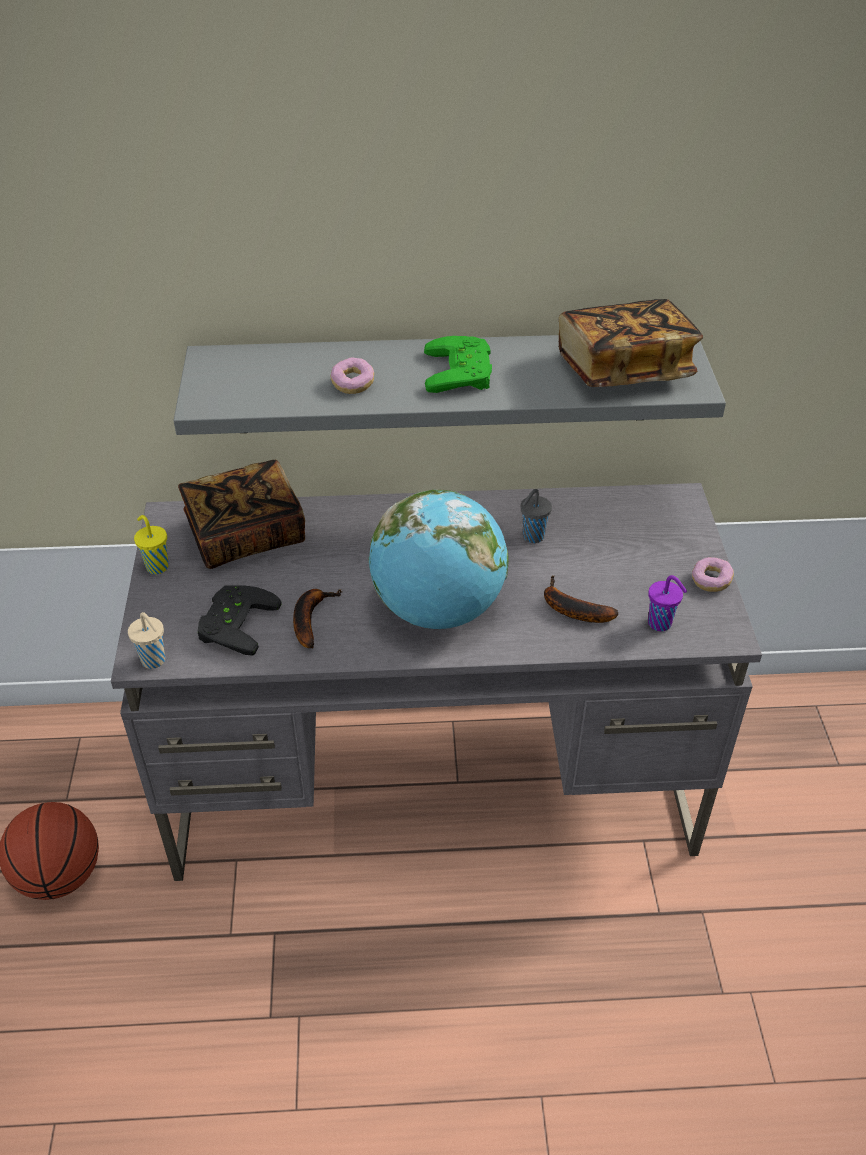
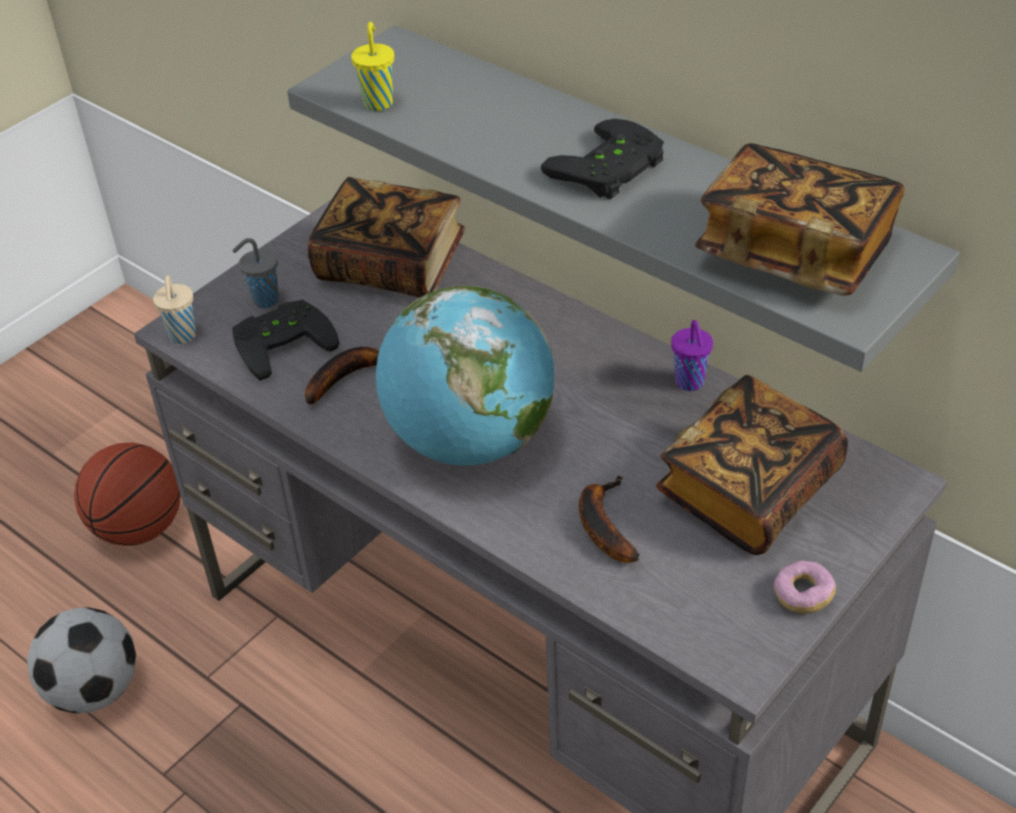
camera: 45 degrees right, 0 degrees up
yellow cup [134,515,169,574] -> yellow cup moved to [351,22,394,111]
donut [331,357,374,394] -> none
green game controller [424,336,492,393] -> black game controller [541,119,664,199]
grey cup [521,489,552,543] -> grey cup moved to [233,238,279,308]
purple cup [648,575,687,631] -> purple cup moved to [671,320,713,391]
none -> football [27,607,136,713]
none -> book [656,375,848,555]

